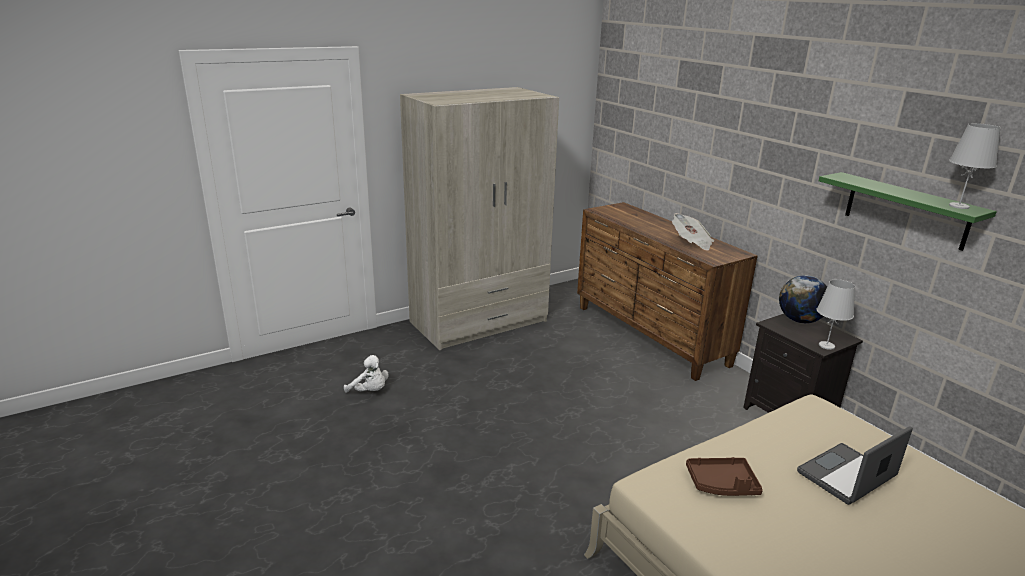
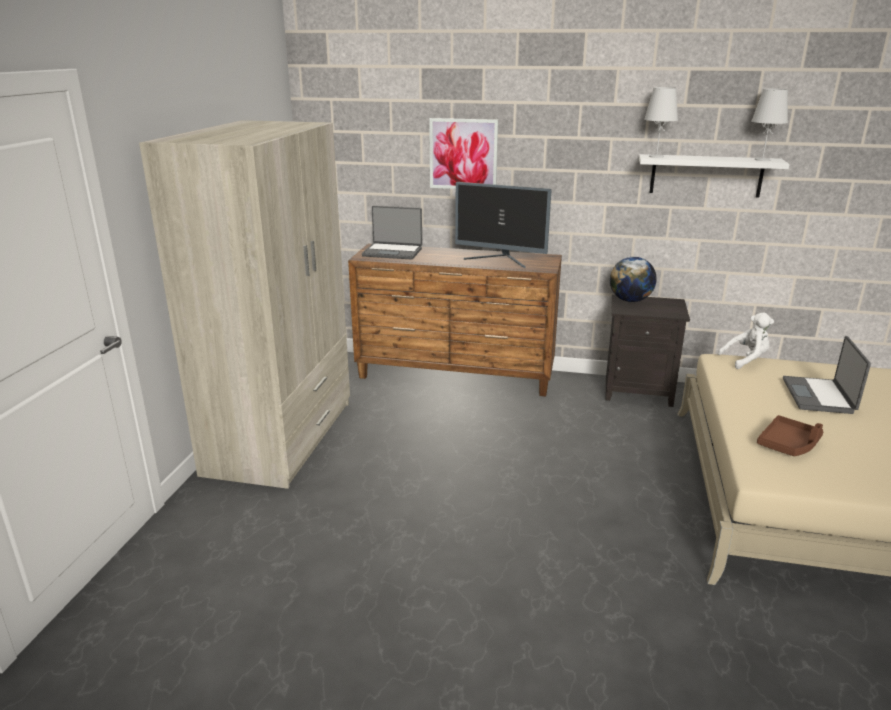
camera: 45 degrees left, 0 degrees up
white plush toy [344,355,389,393] -> white plush toy moved to [718,312,774,369]
newspaper [672,213,714,251] -> monitor [455,182,552,268]
white table lamp [817,279,855,350] -> white table lamp moved to [644,87,678,158]
green shelf [819,172,997,251] -> white shelf [639,154,790,197]
none -> laptop [362,206,422,260]
none -> picture [429,118,498,189]

